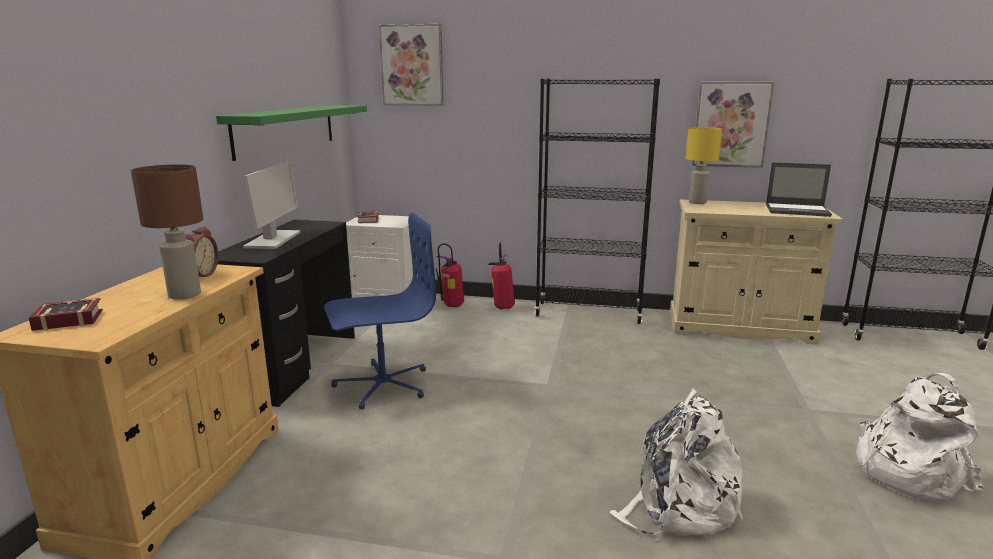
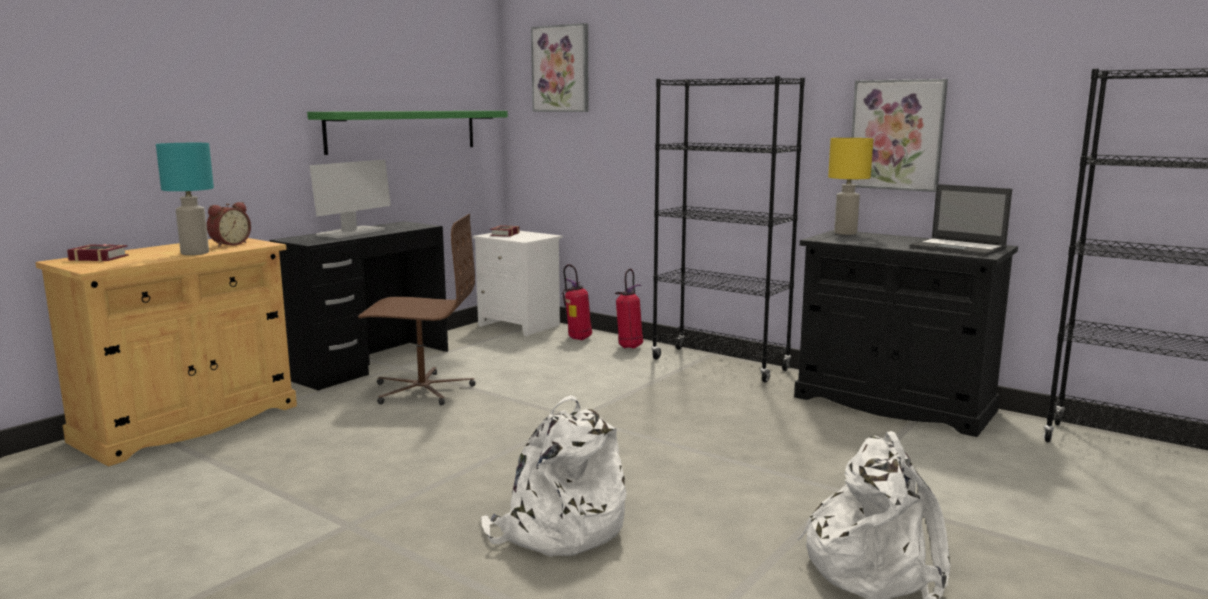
camera: 25 degrees right, 5 degrees down
brown table lamp [131,164,203,299] -> turquoise table lamp [156,143,214,255]
blue office chair [324,212,436,410] -> brown office chair [358,214,476,405]
beige cabinet [670,199,843,345] -> black cabinet [794,230,1018,437]

